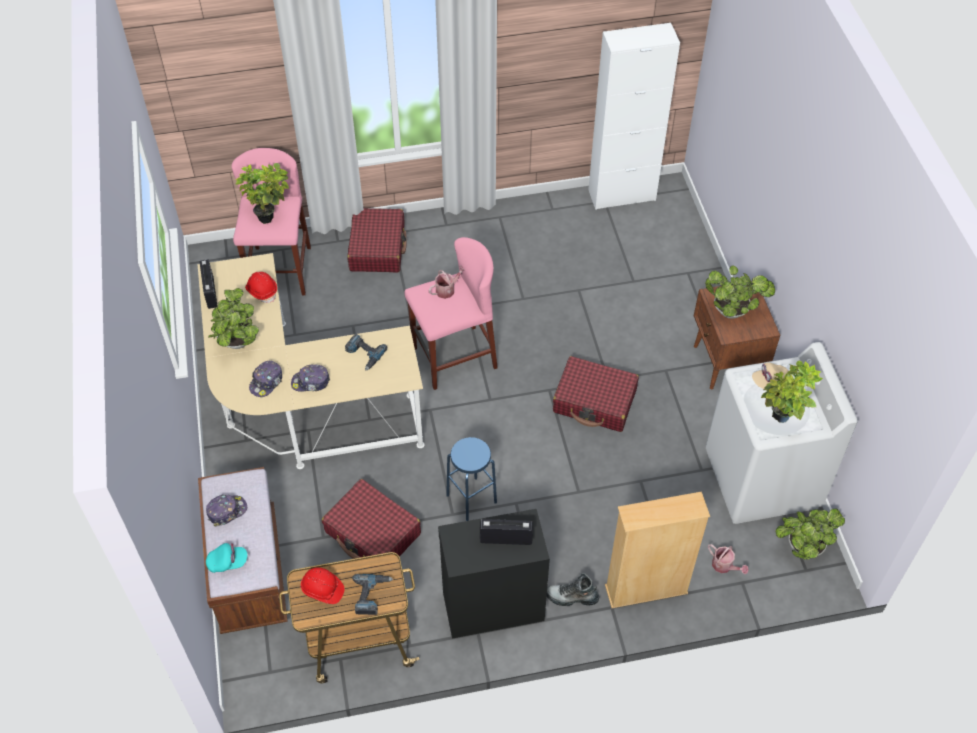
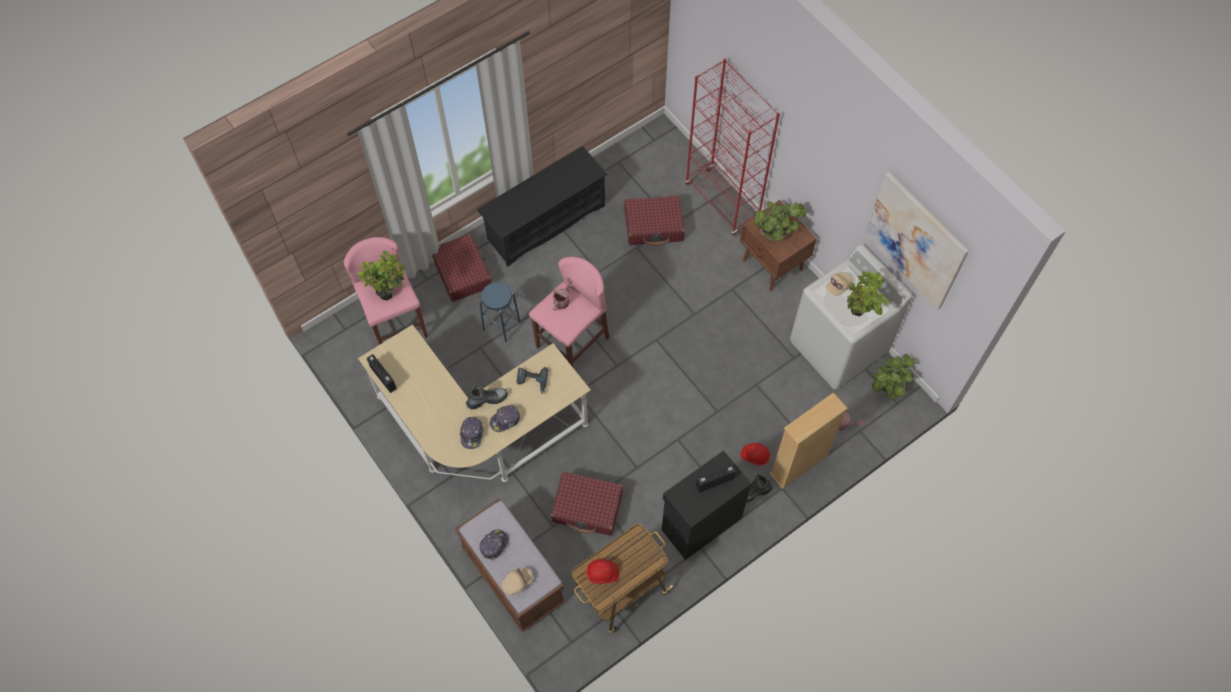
camera: 25 degrees left, 10 degrees up
turquoise cap [206,543,247,573] -> beige cap [502,568,533,595]
potted plant [208,288,259,349] -> none
red hard hat [245,272,277,303] -> red hard hat moved to [740,443,770,466]
power drill [352,574,393,615] -> none
blue stool [446,437,497,521] -> blue stool moved to [480,282,521,342]
red suitcase [553,356,639,432] -> red suitcase moved to [624,195,685,246]
white cabinet [588,23,680,210] -> none
none -> boot [466,384,508,409]
none -> black shoe rack [477,146,608,267]
none -> red bookcase [685,59,780,236]
none -> picture [865,172,969,310]

